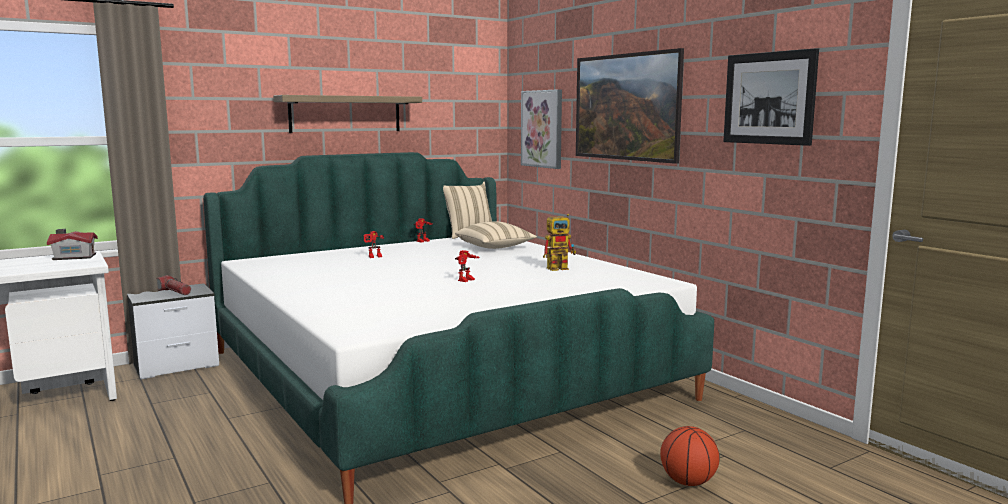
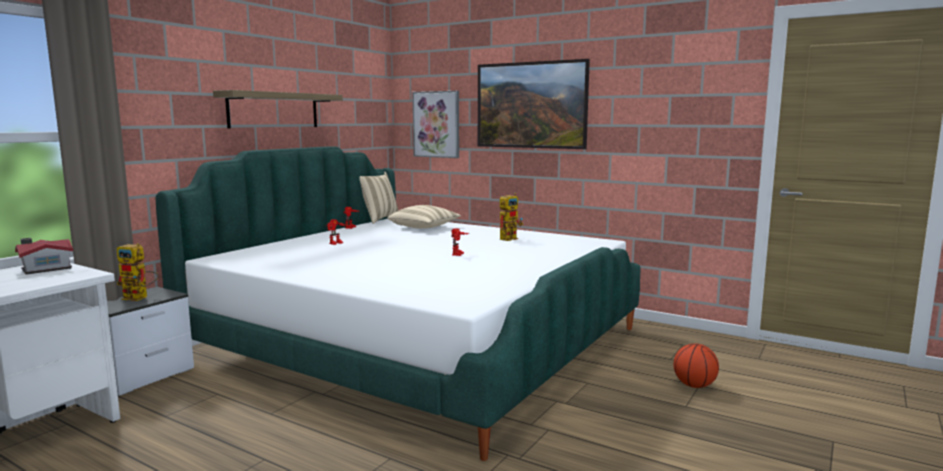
camera: 25 degrees left, 0 degrees up
flashlight [157,275,191,295] -> toy robot [117,243,159,301]
picture [723,48,819,146] -> none

